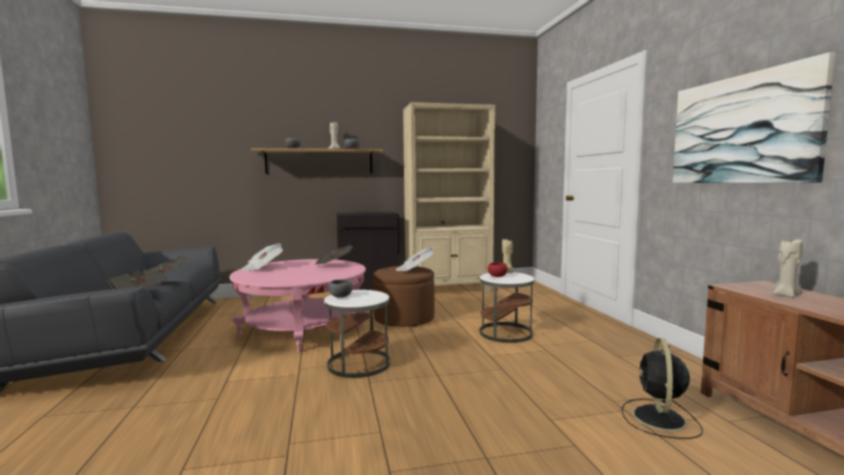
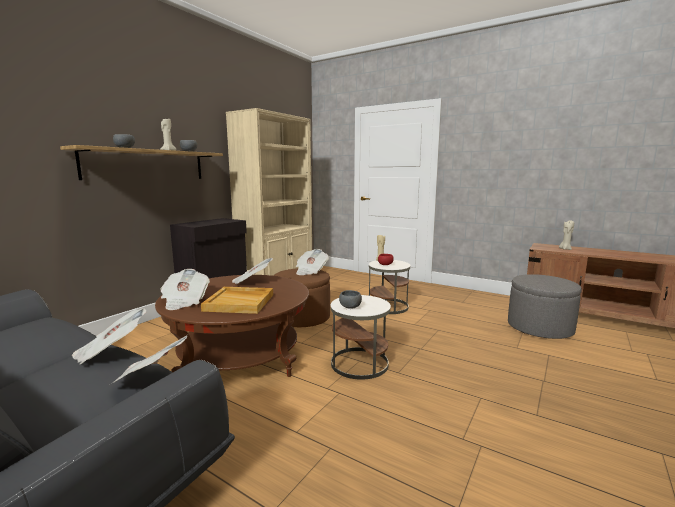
camera: 45 degrees left, 5 degrees up
pink coffee table [229,259,367,352] -> brown coffee table [155,275,309,377]
black fan [622,338,703,439] -> grey ottoman [508,274,582,339]
picture [673,52,835,183] -> none
none -> beige tray [201,287,273,314]

